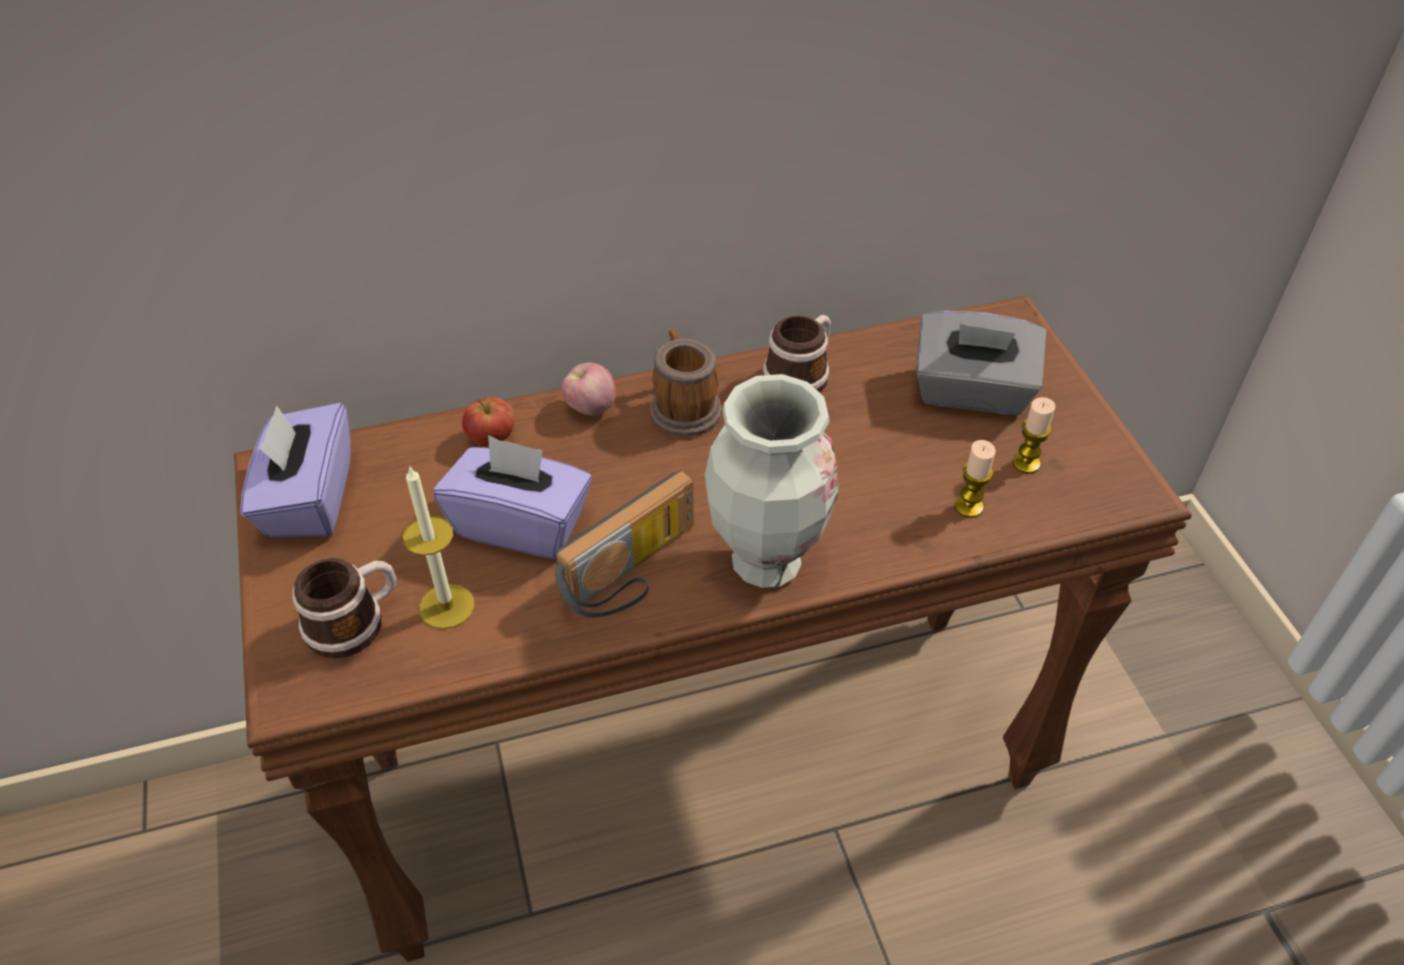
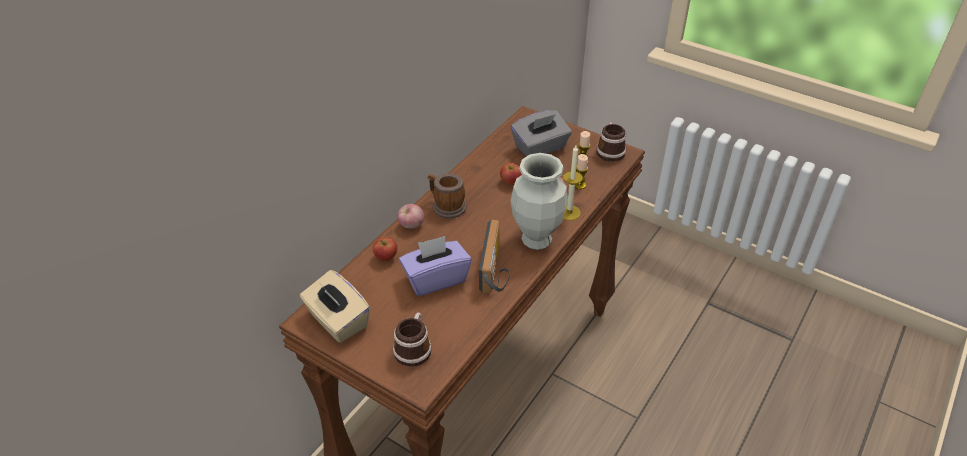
camera: 40 degrees left, 5 degrees down
purple tissue box [240,403,351,537] -> beige tissue box [300,270,370,343]
candle [403,465,475,629] -> candle moved to [563,146,583,220]
mug [763,315,831,393] -> mug moved to [597,122,626,162]
none -> apple [500,163,522,185]

